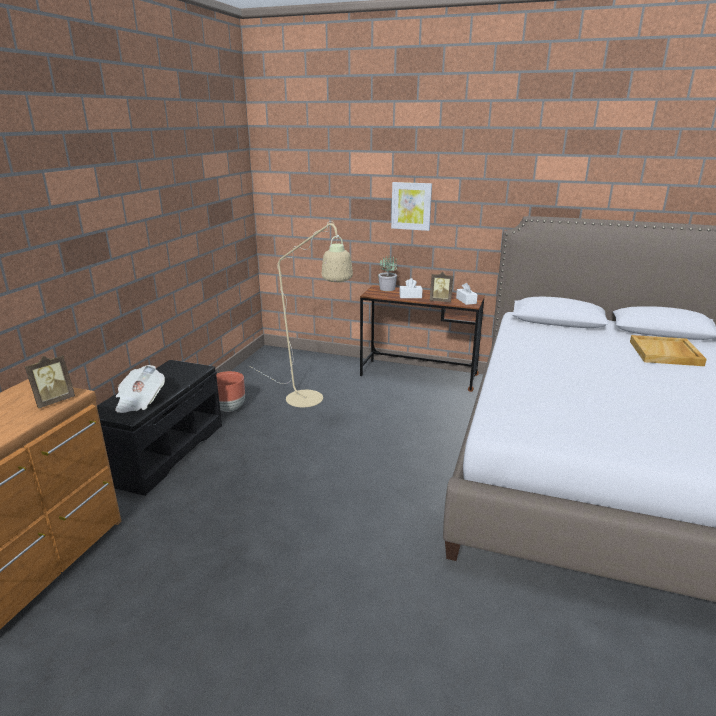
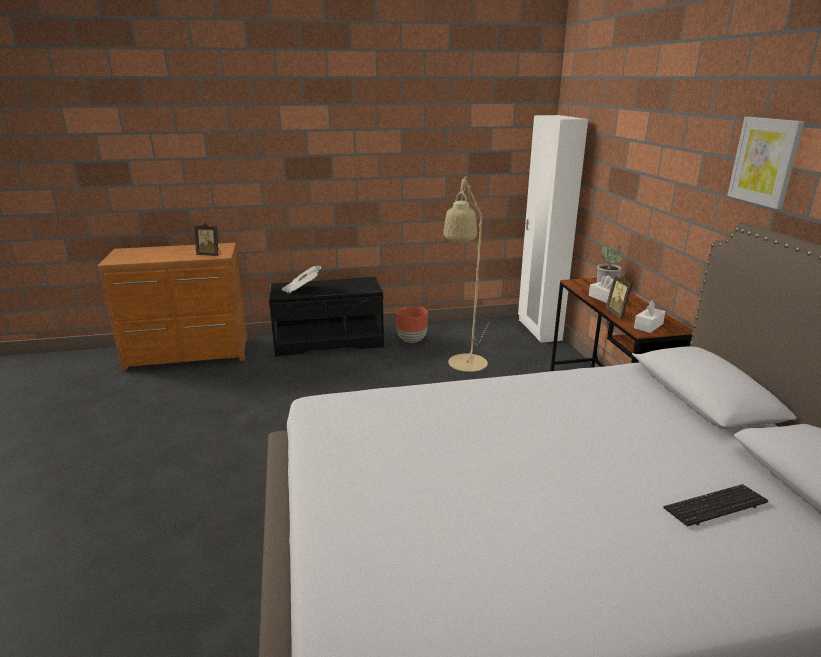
camera: 60 degrees right, 0 degrees up
picture [391,182,432,231] -> picture moved to [727,117,804,209]
beige tray [630,335,707,366] -> keyboard [664,484,769,527]
none -> white wardrobe [518,115,588,343]

